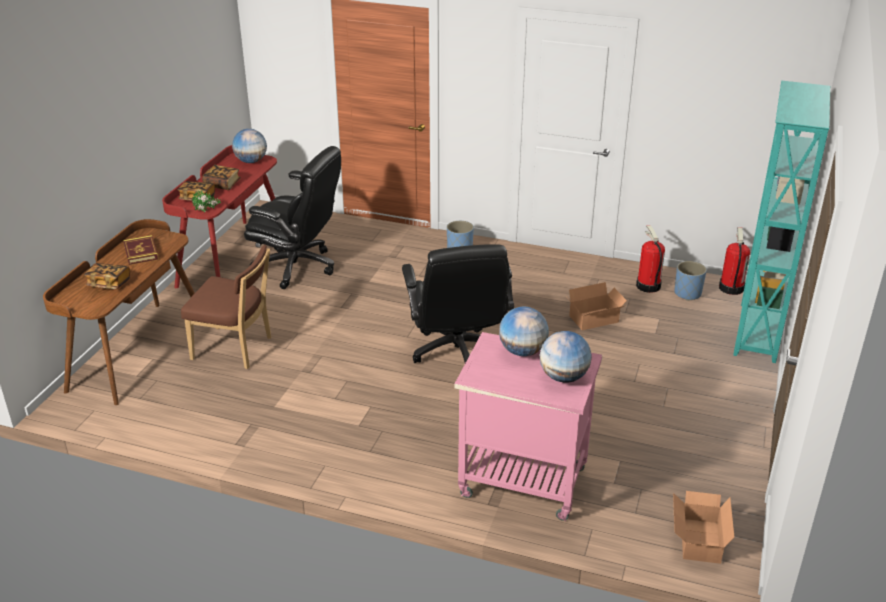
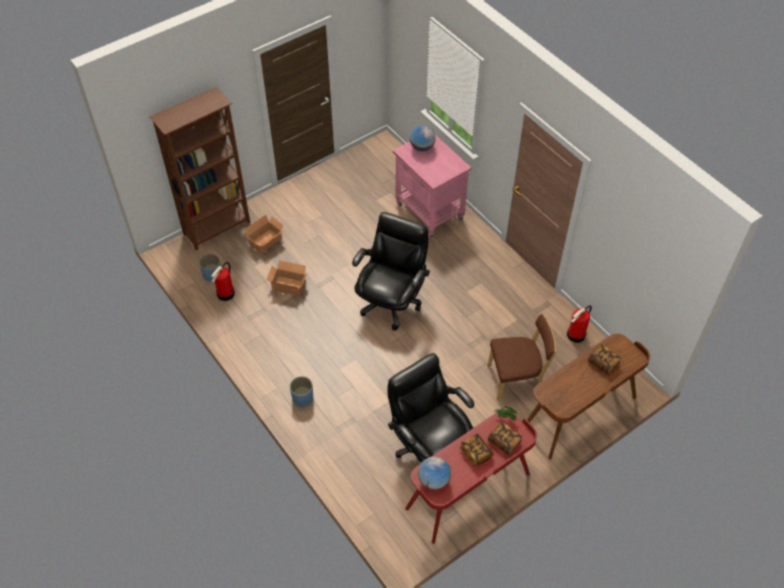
camera: 145 degrees left, 20 degrees up
book [123,235,158,265] -> none
brown chair [181,245,271,369] -> brown chair turned 120 degrees clockwise [488,314,557,401]
globe [499,307,549,356] -> none
cardboard box [673,491,734,564] -> cardboard box moved to [244,215,284,253]
fire extinguisher [719,227,750,295] -> fire extinguisher moved to [567,305,592,343]
turquoise bookcase [733,81,830,363] -> brown bookcase [150,87,250,251]

